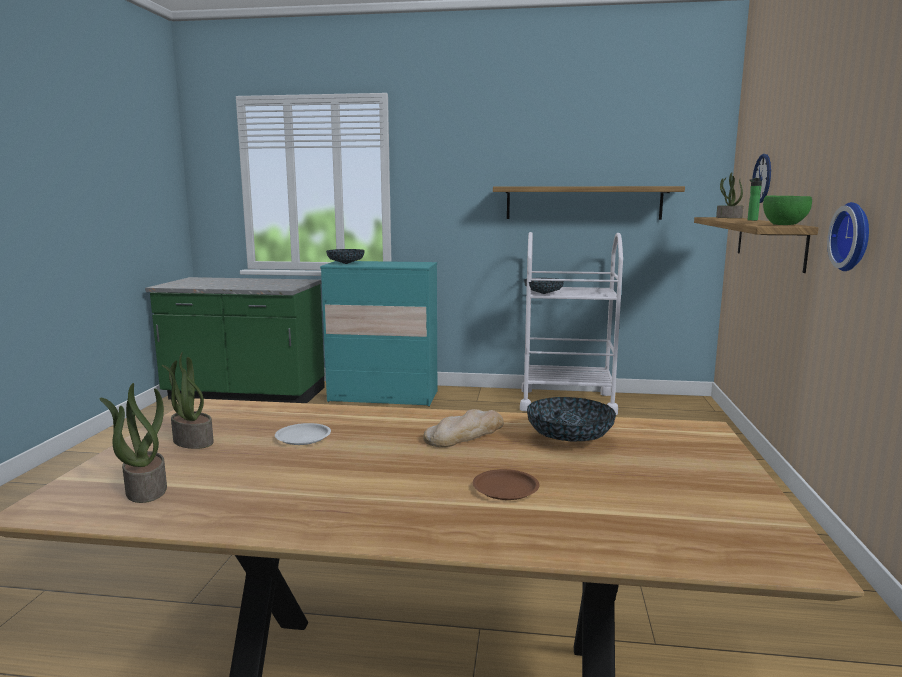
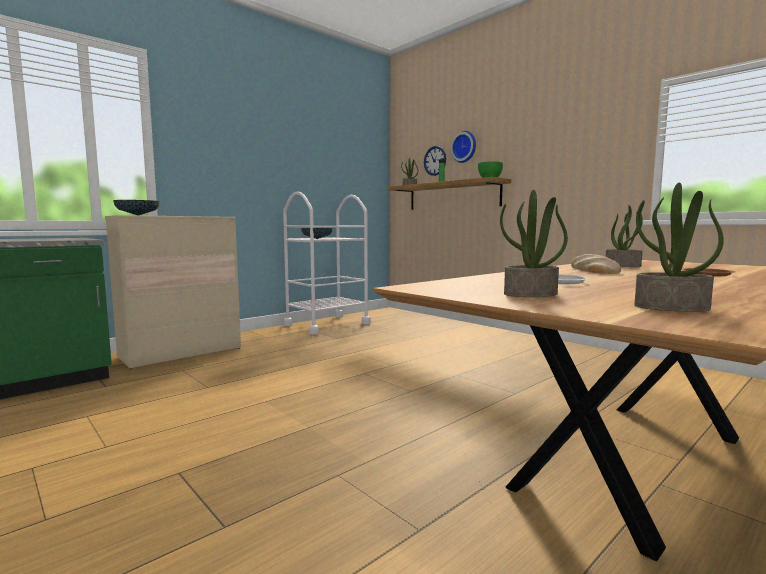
camera: 50 degrees left, 5 degrees down
turquoise dresser [320,261,437,407] -> beige dresser [105,215,241,369]
shelf [493,186,685,220] -> none
bowl [527,397,616,441] -> potted plant [605,205,643,267]
wall clock [827,202,869,271] -> wall clock moved to [451,131,476,163]

